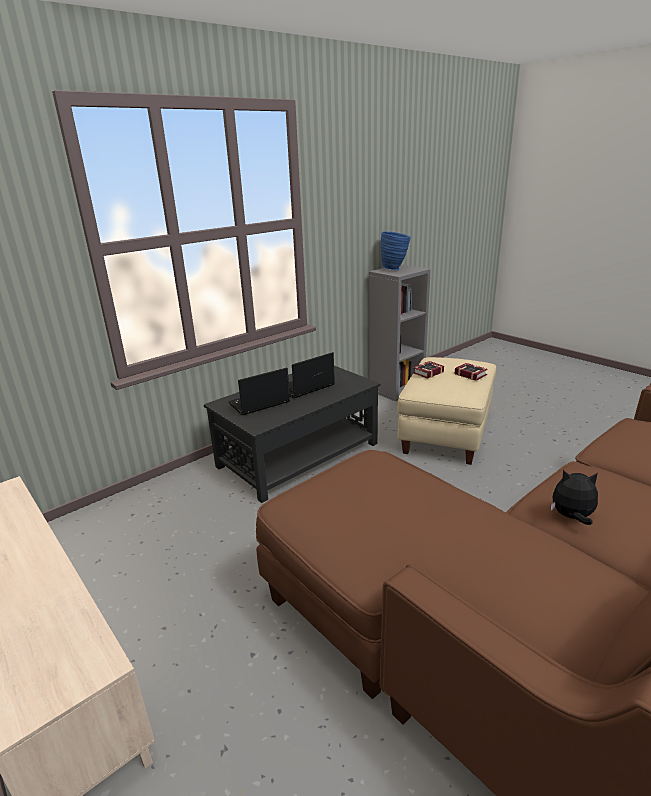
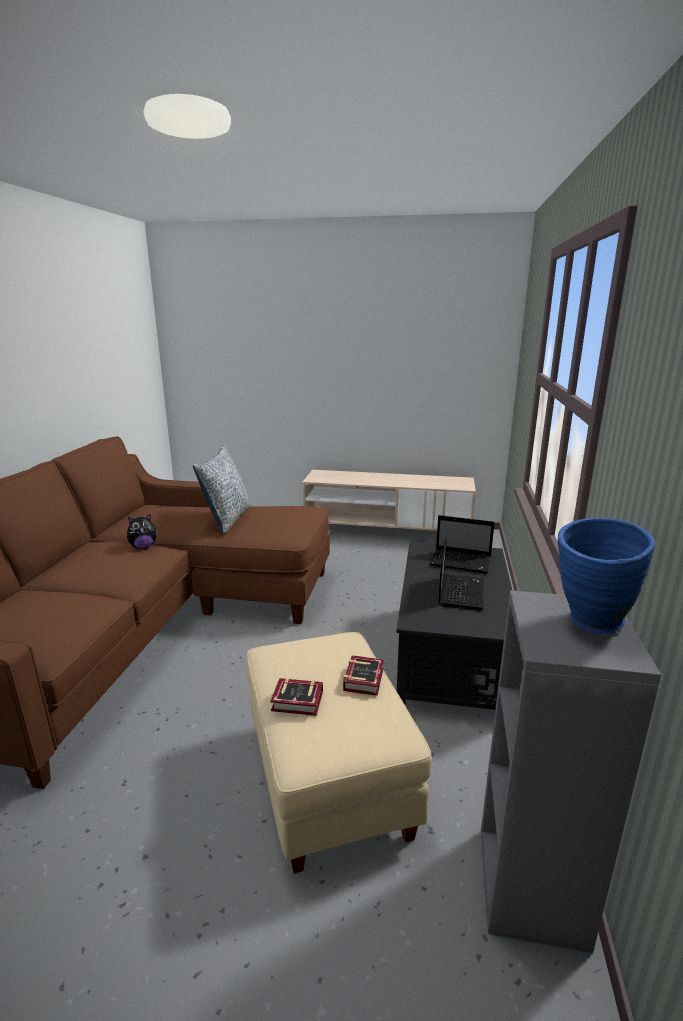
camera: 140 degrees right, 5 degrees down
laptop [228,368,290,415] -> laptop turned 90 degrees clockwise [430,515,494,573]
none -> pillow [193,445,251,534]

